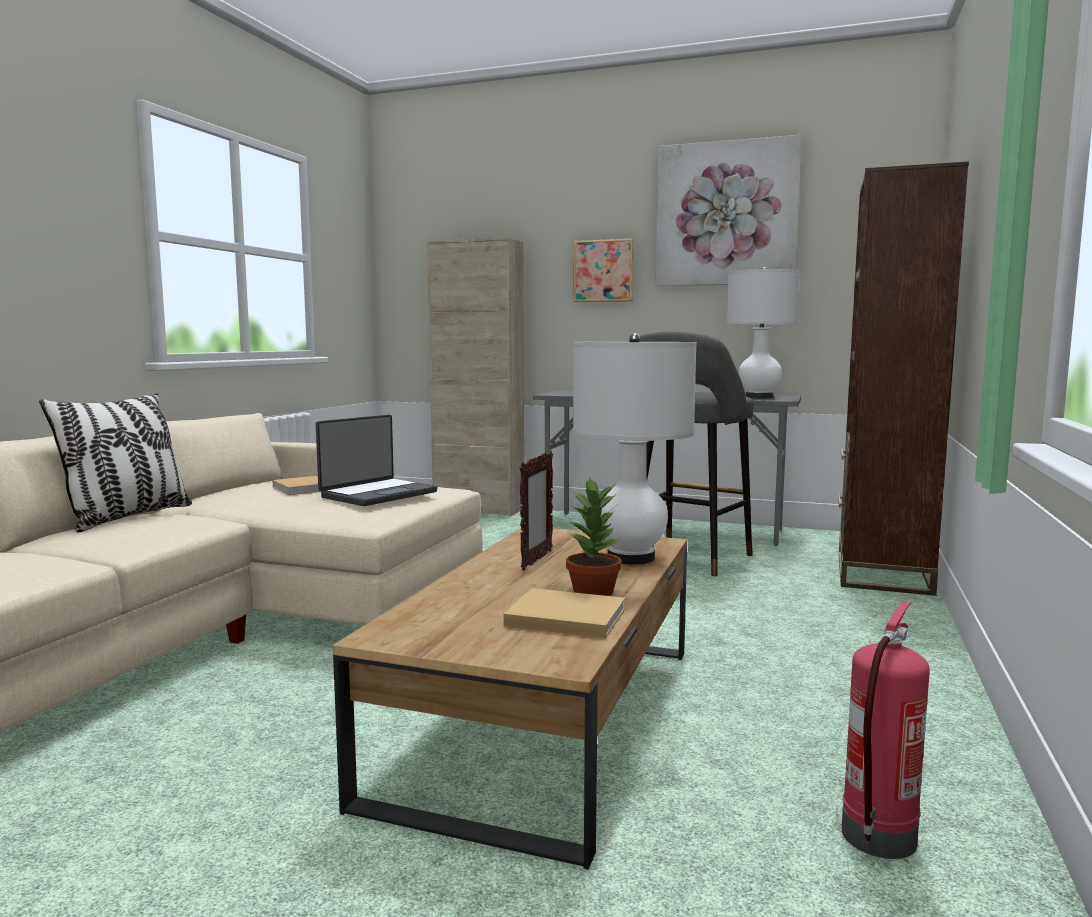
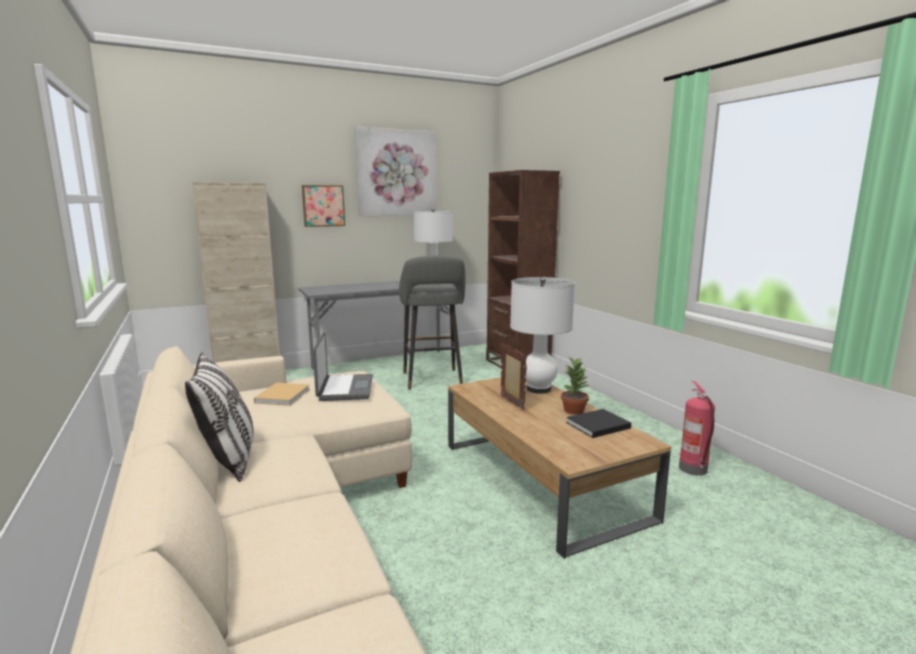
camera: 45 degrees left, 5 degrees up
beige book [504,588,625,638] -> black book [566,409,631,438]

